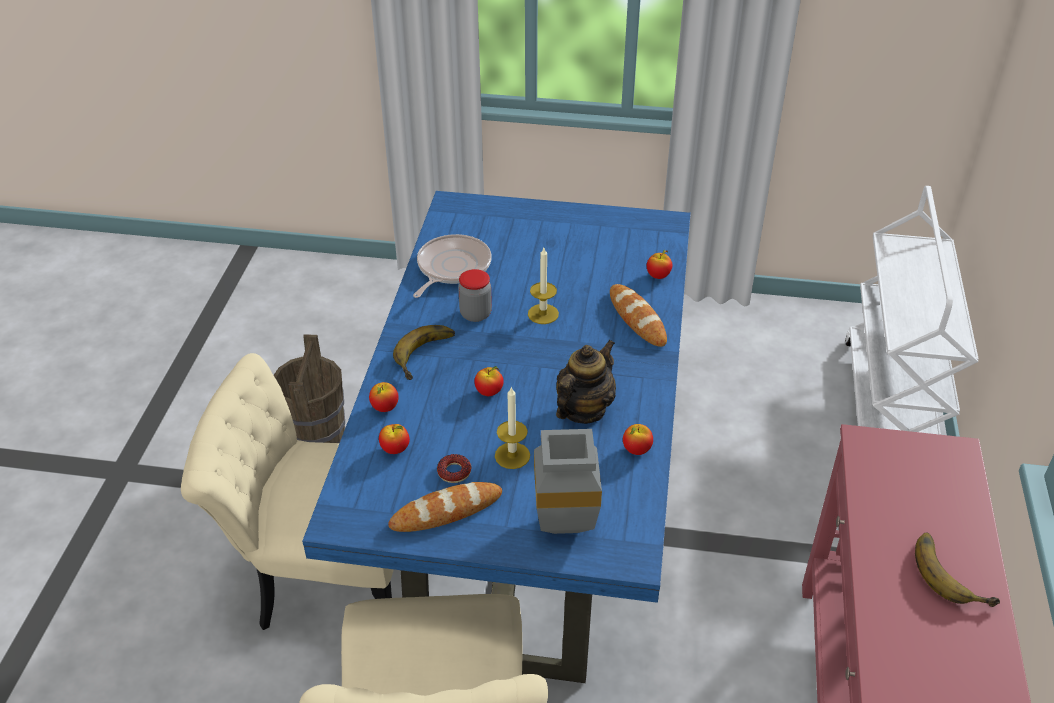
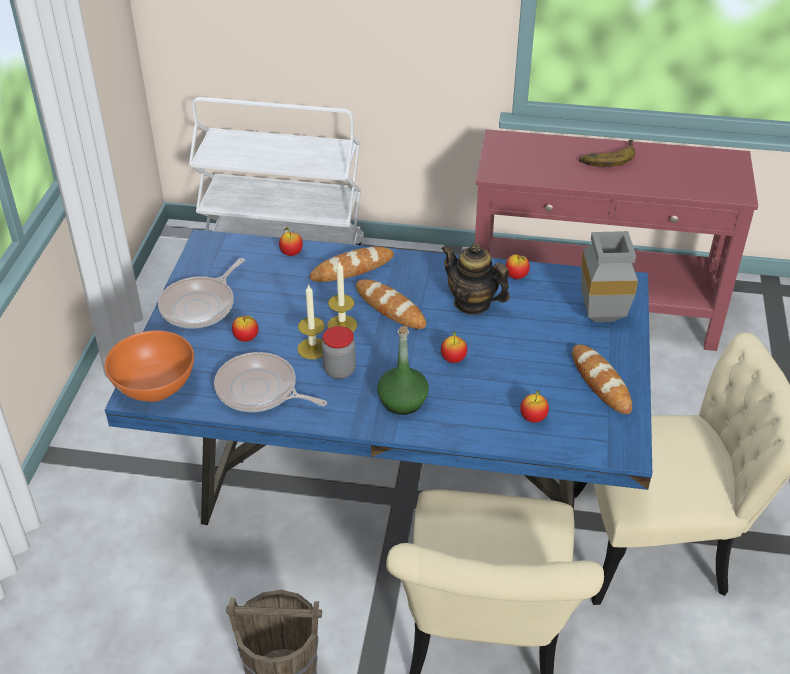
camera: 90 degrees left, 0 degrees up
apple [369,382,399,412] -> apple moved to [232,316,259,342]
banana [393,325,455,380] -> green bottle [377,326,429,415]
donut [437,454,471,483] -> none
candle [495,386,530,469] -> candle moved to [297,284,325,359]
none -> orange bowl [105,331,194,402]
none -> frying pan [158,258,245,329]
none -> bread [356,279,426,329]

